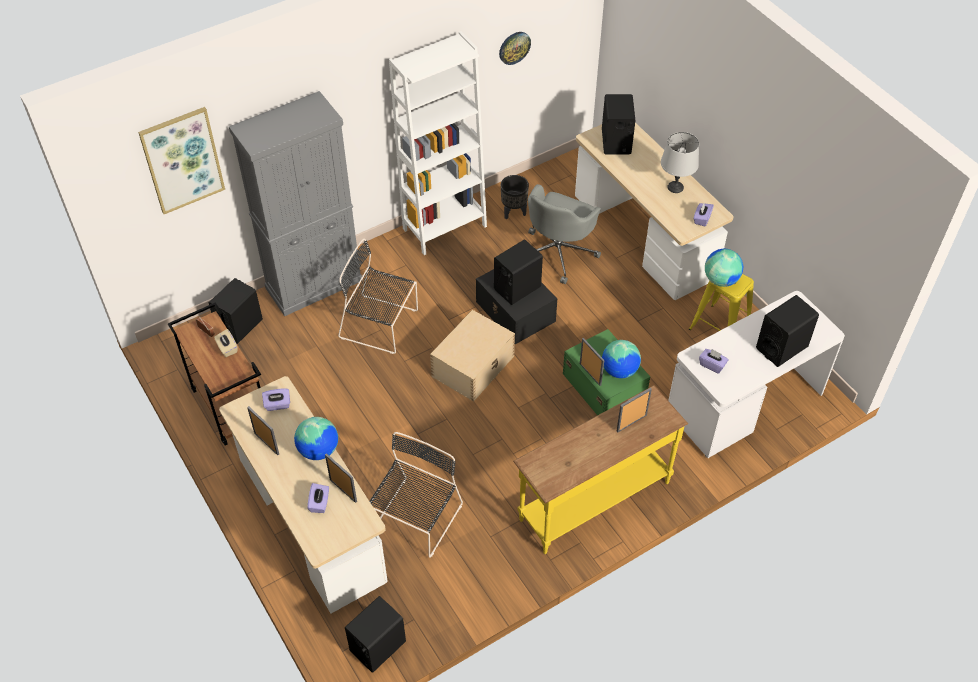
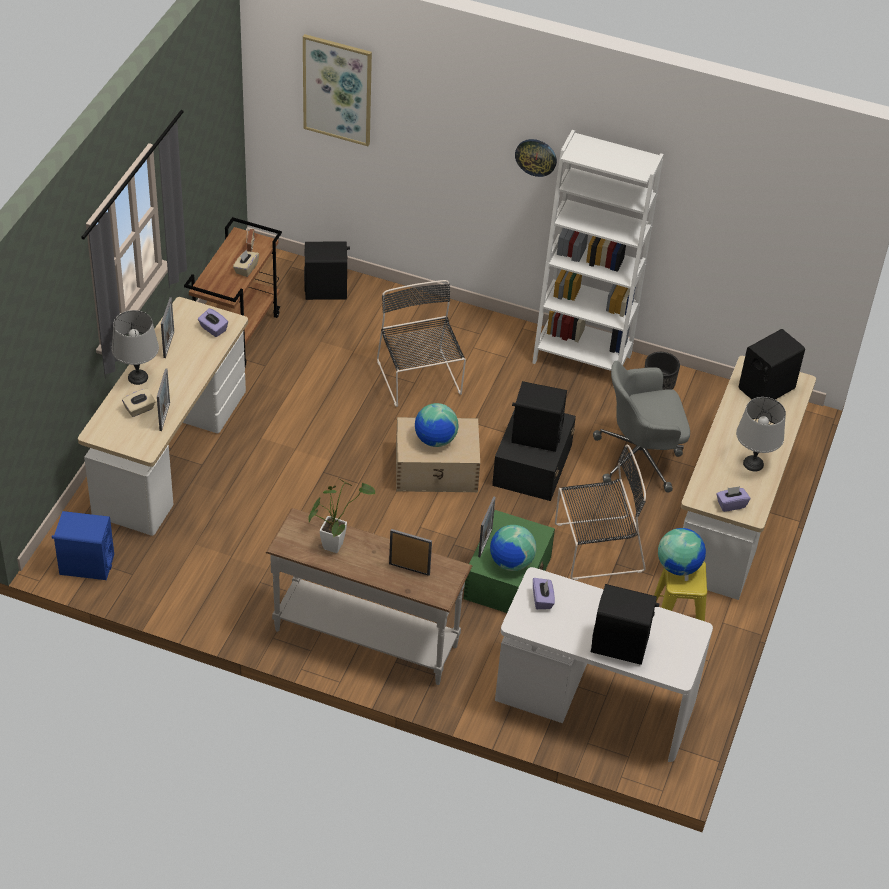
camera: 50 degrees right, 5 degrees down
grey cabinet [229,91,363,316] -> none
globe [294,417,338,460] -> globe moved to [415,403,459,447]
purple tissue box [307,483,329,513] -> beige tissue box [122,389,155,417]
black speaker [345,596,406,673] -> blue speaker [52,511,114,580]
black chair [370,432,463,558] -> black chair moved to [555,445,646,580]
wall clock [499,32,531,65] -> wall clock moved to [515,139,557,177]
yellow console table [513,385,688,554] -> white console table [266,508,472,685]
none -> grey table lamp [112,310,159,385]
none -> potted plant [308,479,375,553]

